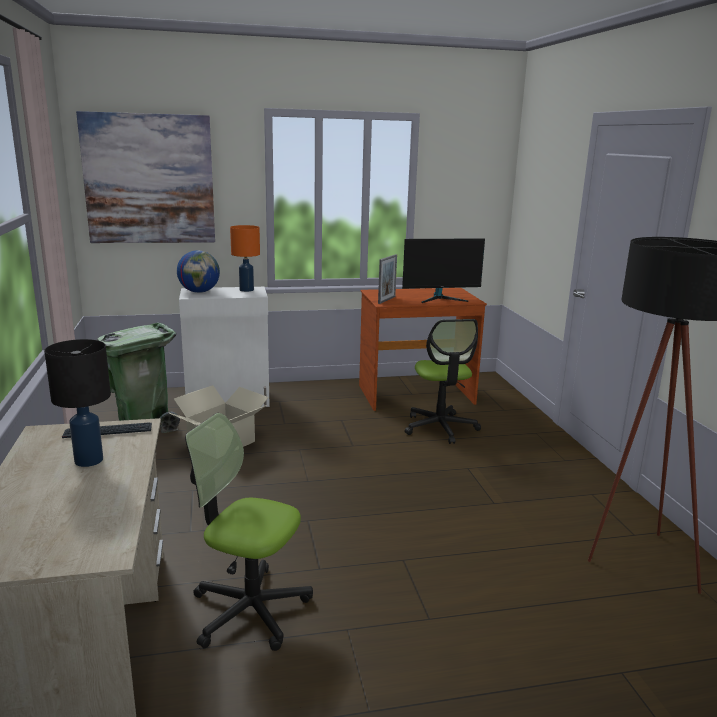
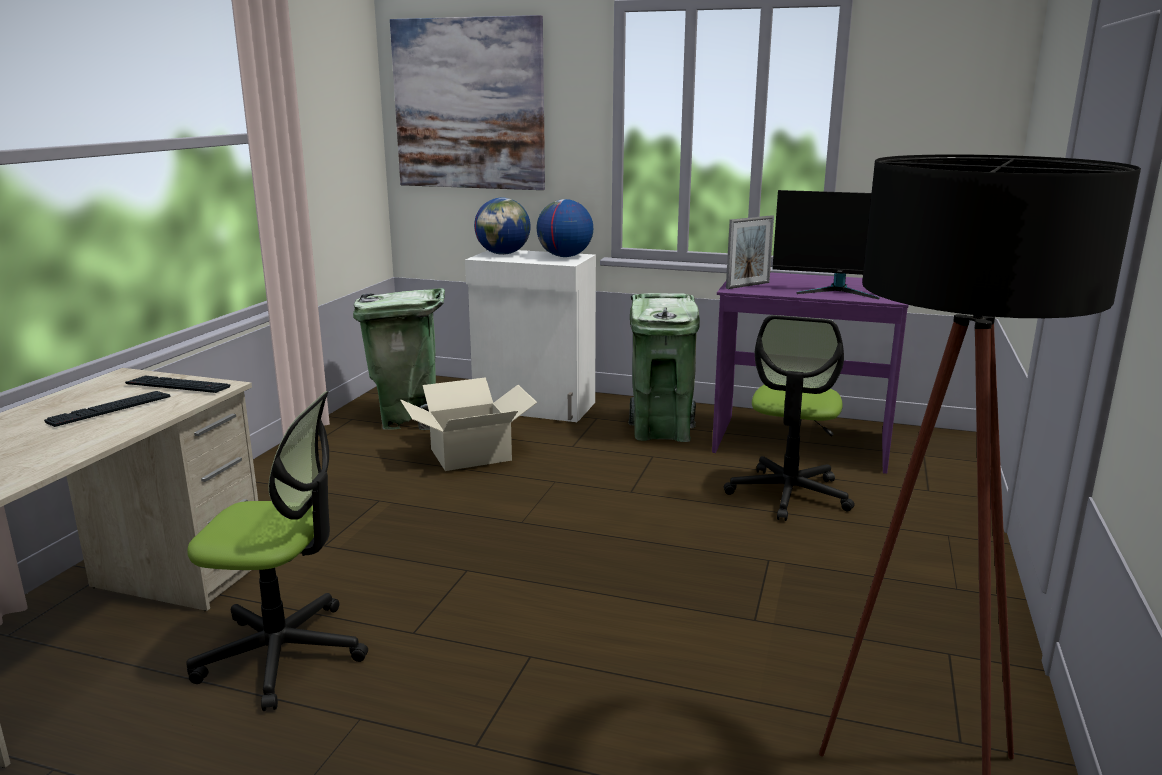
camera: 30 degrees right, 0 degrees up
black table lamp [44,339,111,467] -> keyboard [44,391,170,427]
office chair [185,413,313,651] -> office chair turned 135 degrees clockwise [187,391,368,711]
orange table lamp [230,225,260,292] -> globe [537,199,593,257]
brown desk [359,288,487,411] -> purple desk [712,272,909,474]
none -> green trash can [629,293,700,442]

